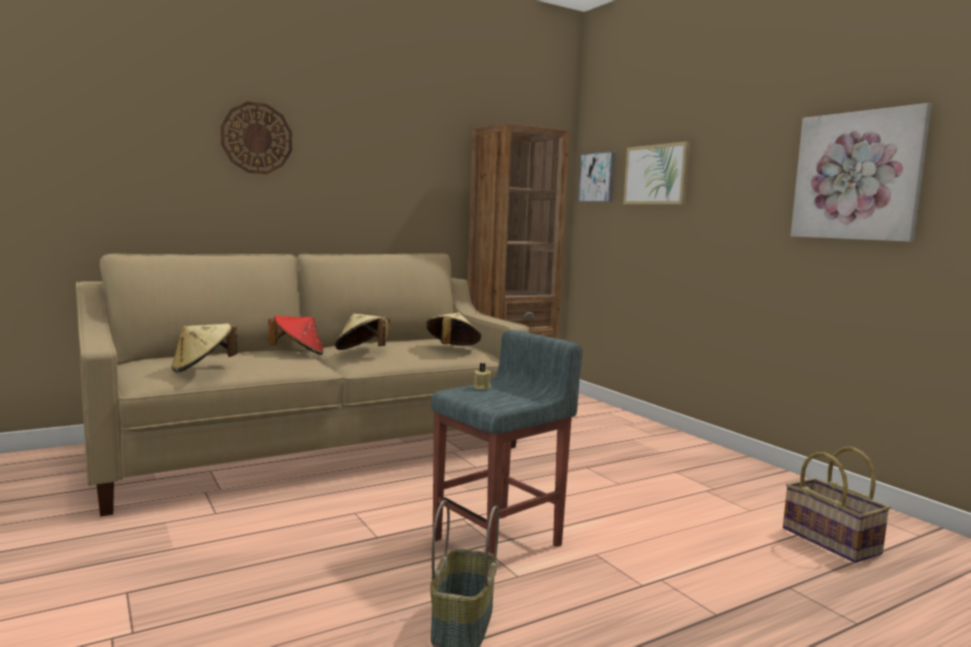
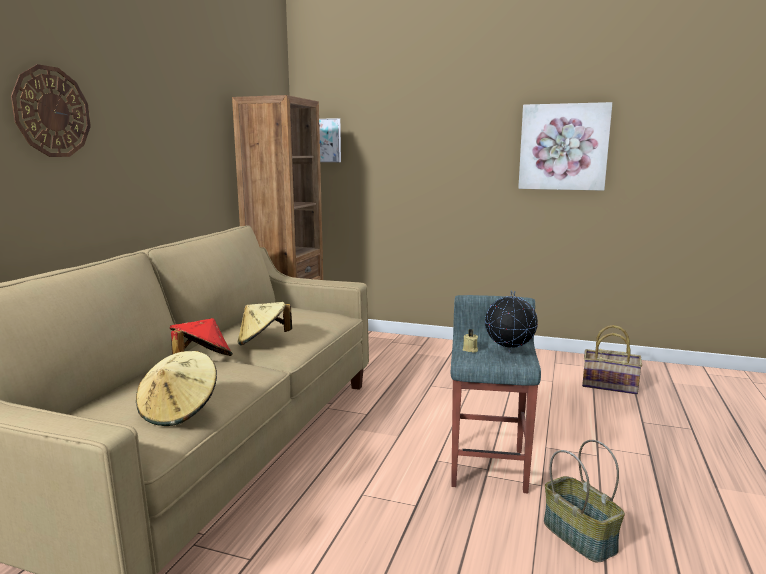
camera: 40 degrees left, 5 degrees up
beige hat [426,312,481,346] -> none
picture [623,141,690,205] -> none
none -> globe [485,290,538,353]

